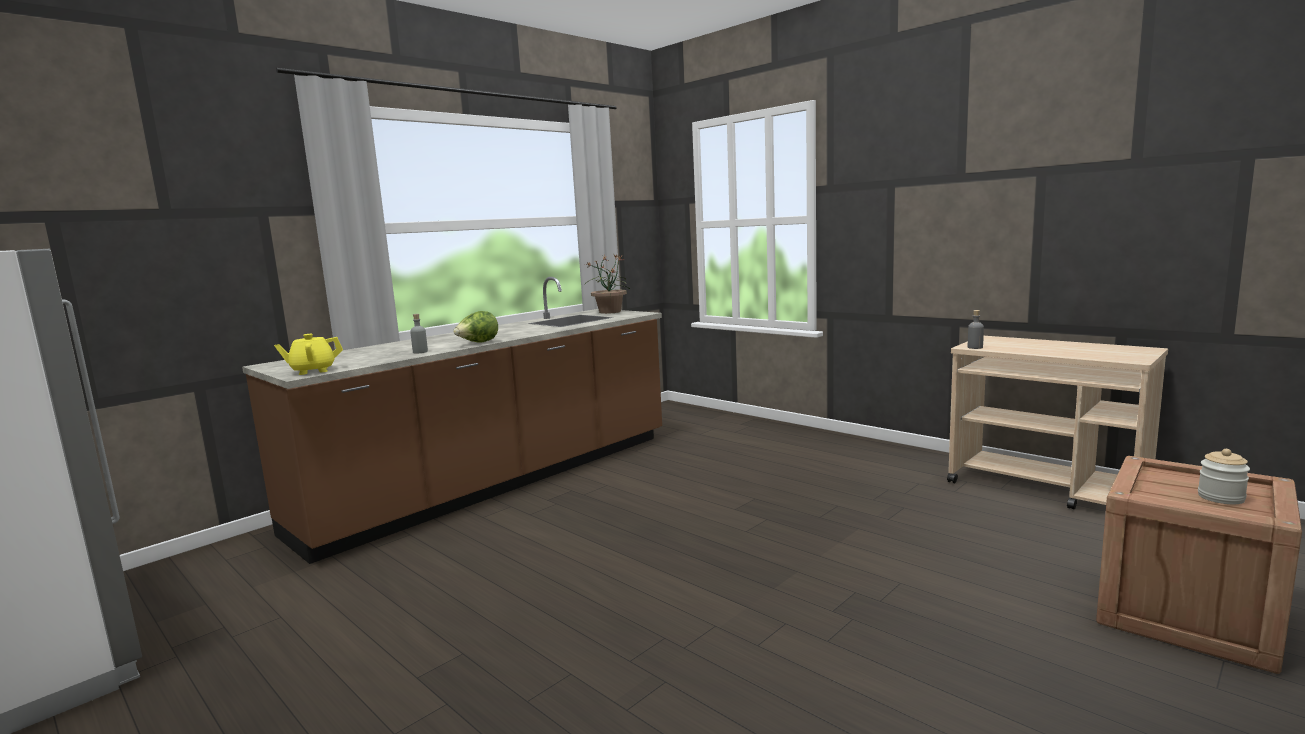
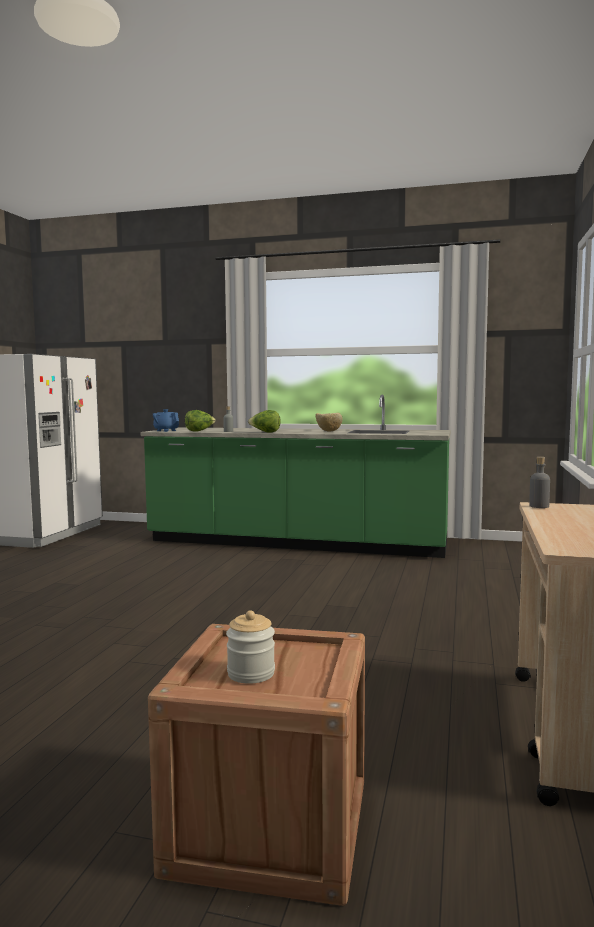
camera: 60 degrees right, 5 degrees down
brown counter [242,277,662,564] -> green counter [141,395,451,558]
yellow teapot [274,334,343,375] -> blue teapot [153,409,179,432]
potted plant [585,254,630,314] -> none
none -> lettuce [185,410,216,432]
none -> beige bowl [315,413,343,432]

